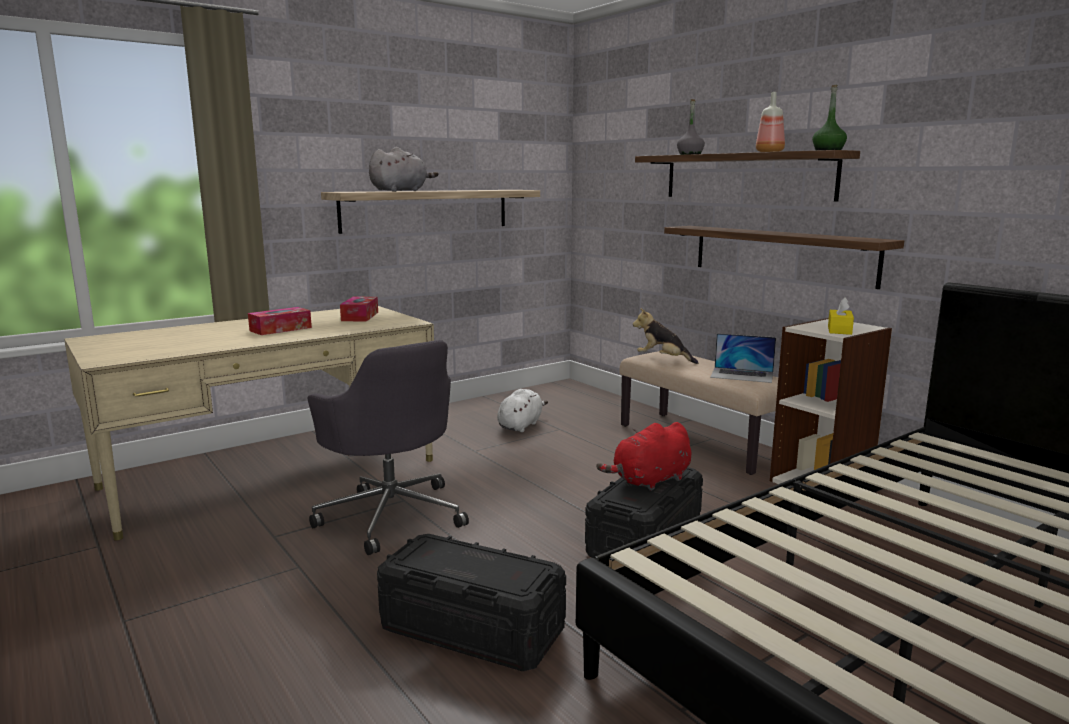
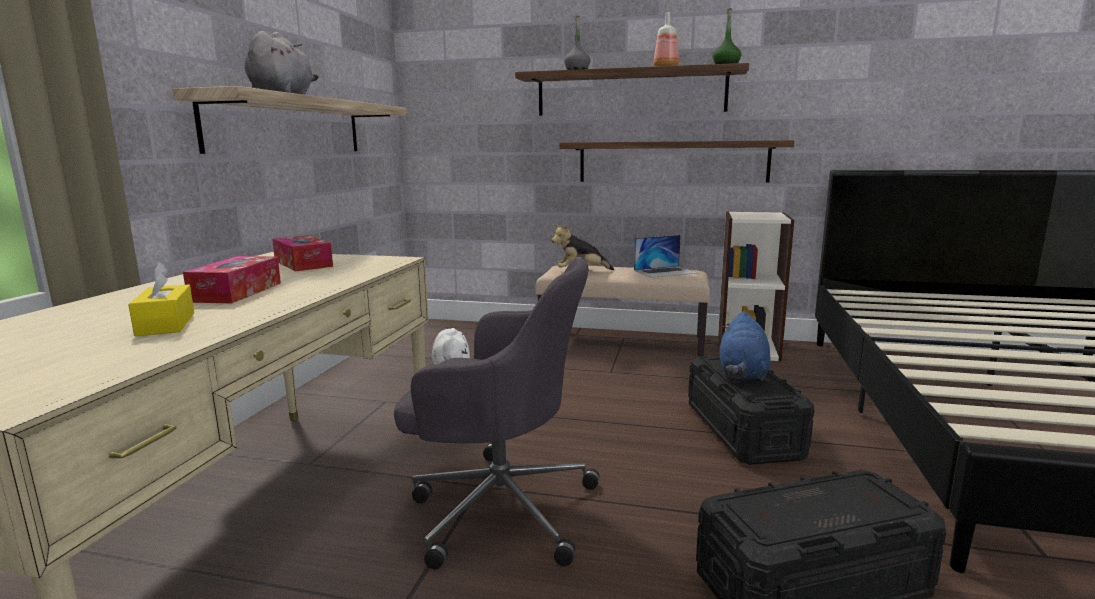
camera: 40 degrees left, 0 degrees up
red plush toy [596,422,691,491] -> blue plush toy [719,311,771,381]
yellow tissue box [828,297,854,335] -> yellow tissue box moved to [128,263,194,336]

